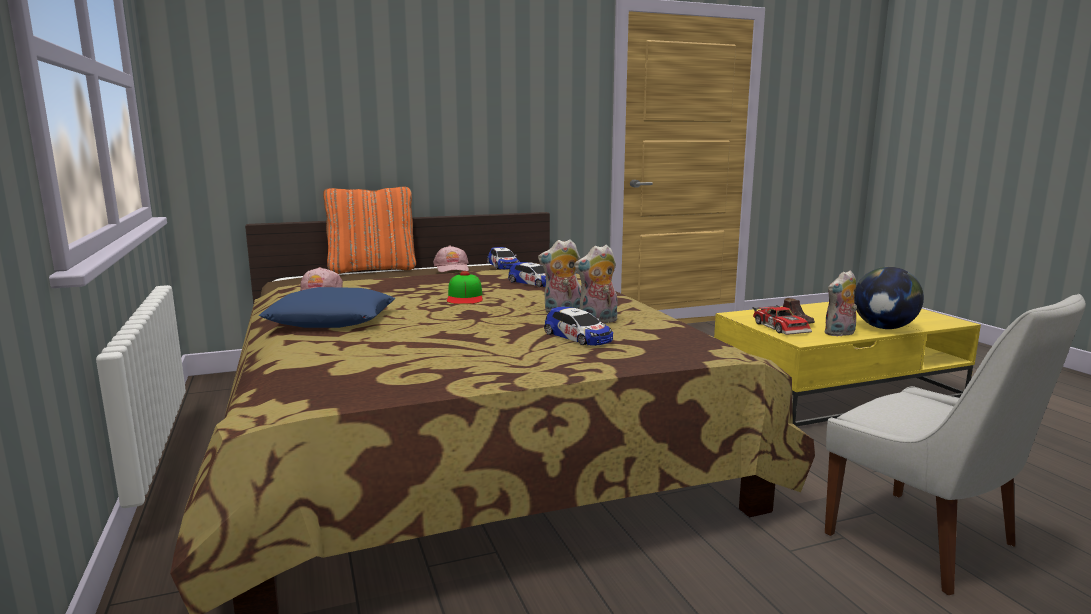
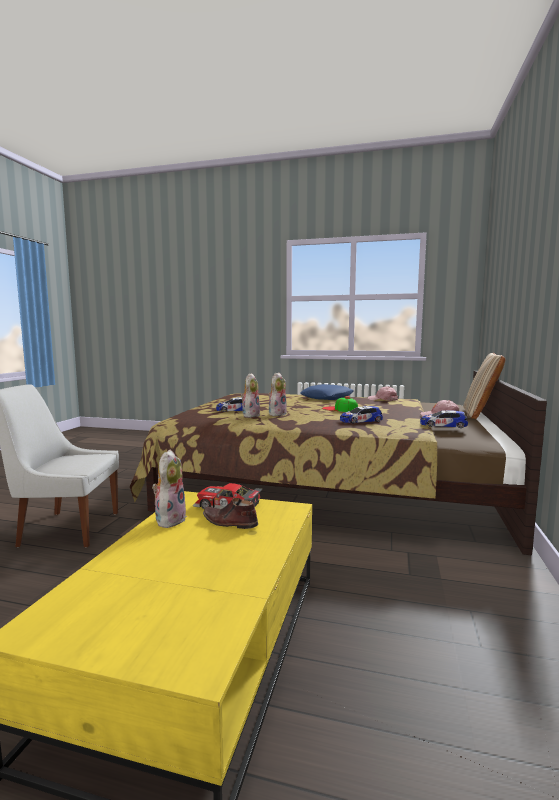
camera: 125 degrees right, 5 degrees down
orange pillow [323,187,416,274] -> beige pillow [463,353,506,419]
globe [854,267,924,329] -> none

